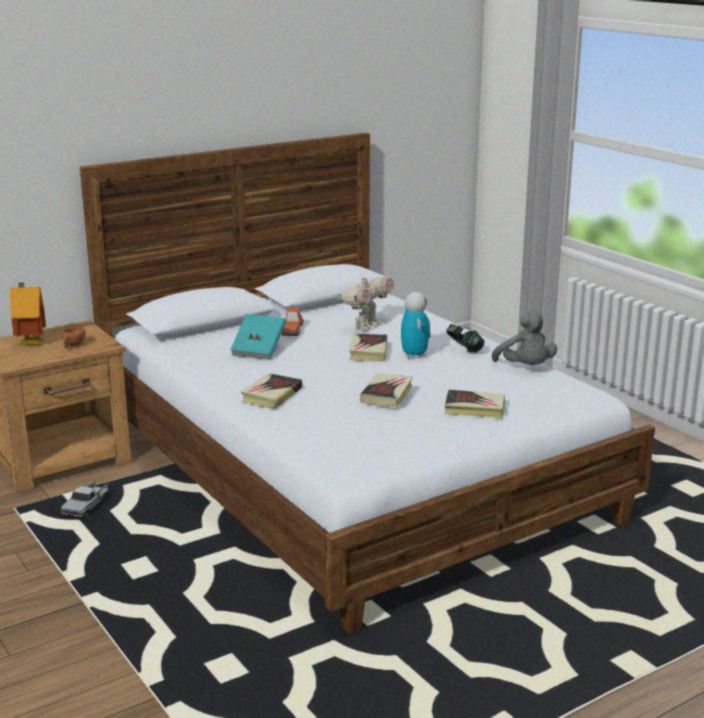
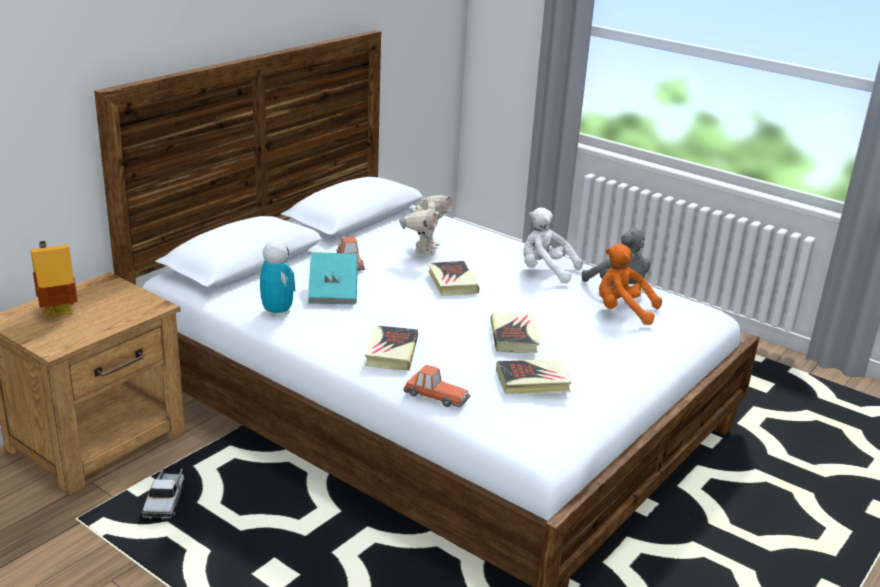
camera: 20 degrees left, 5 degrees up
brown cup [62,326,86,348] -> none
toy robot [401,292,430,359] -> toy robot moved to [260,240,295,317]
book [445,389,505,418] -> book moved to [496,360,572,394]
headphones [446,324,485,353] -> white plush toy [523,208,583,283]
none -> toy car [404,365,470,408]
none -> orange plush toy [599,244,662,325]

